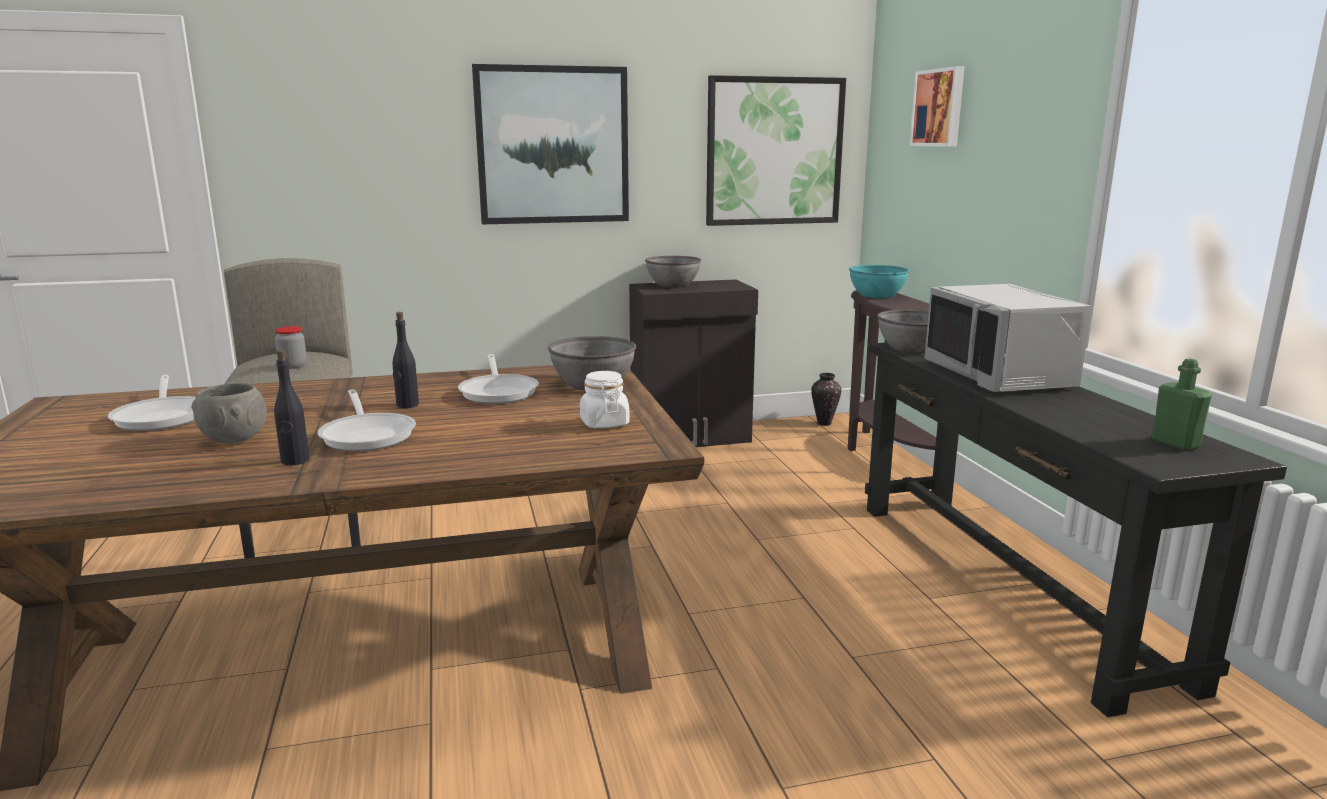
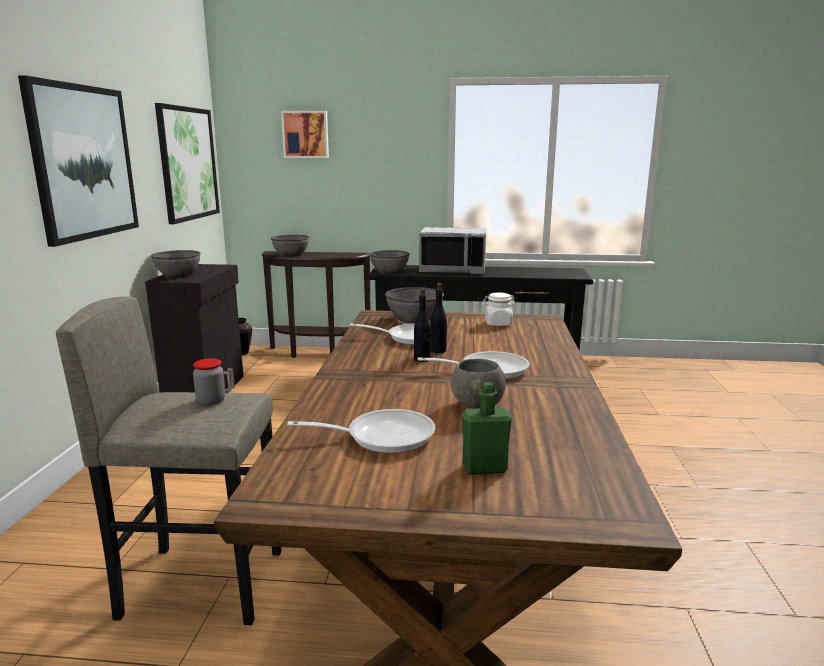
camera: 70 degrees left, 0 degrees up
black bottle [274,350,310,465] -> black bottle moved to [431,283,447,353]
turquoise bowl [849,265,910,298] -> grey bowl [271,235,309,256]
green bottle [1152,359,1212,450] -> green bottle moved to [462,382,512,475]

